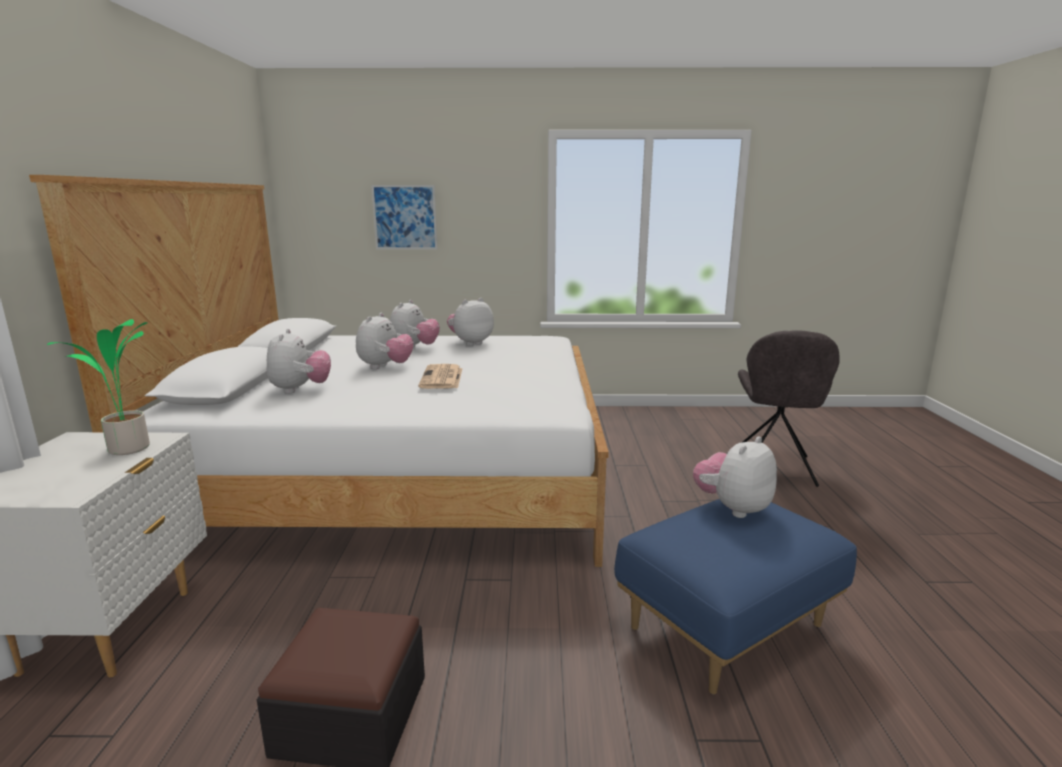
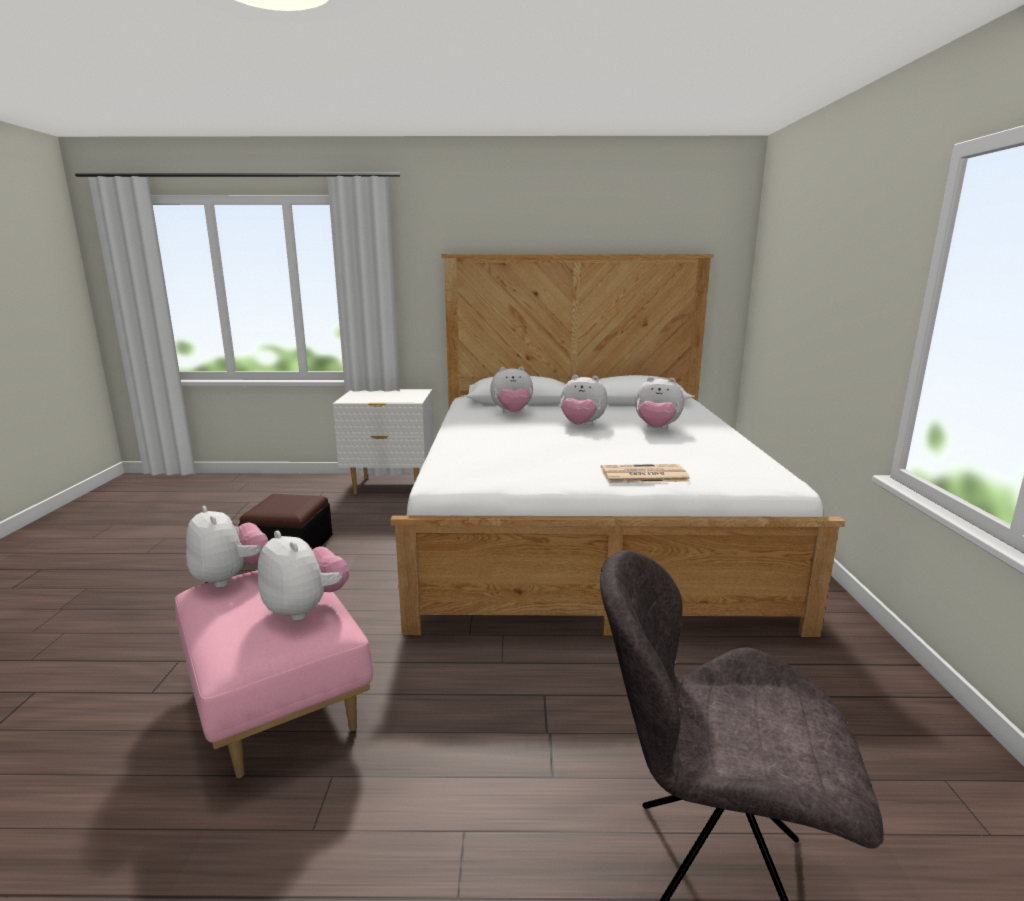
camera: 90 degrees right, 0 degrees up
potted plant [47,319,150,455] -> none
picture [371,185,437,249] -> none
newspaper [418,364,463,389] -> newspaper moved to [601,464,690,483]
plush toy [447,298,494,346] -> plush toy moved to [186,506,268,588]
blue ottoman [614,499,857,694] -> pink ottoman [175,570,373,778]

